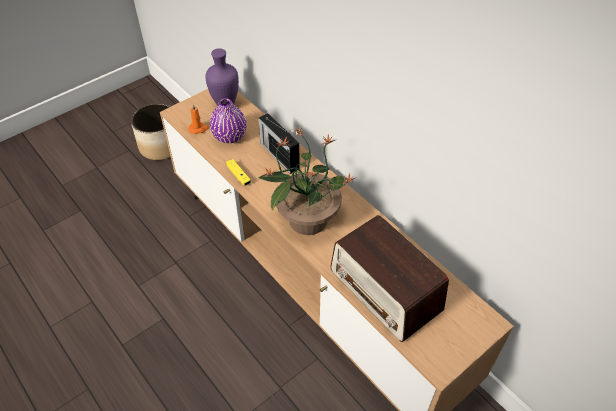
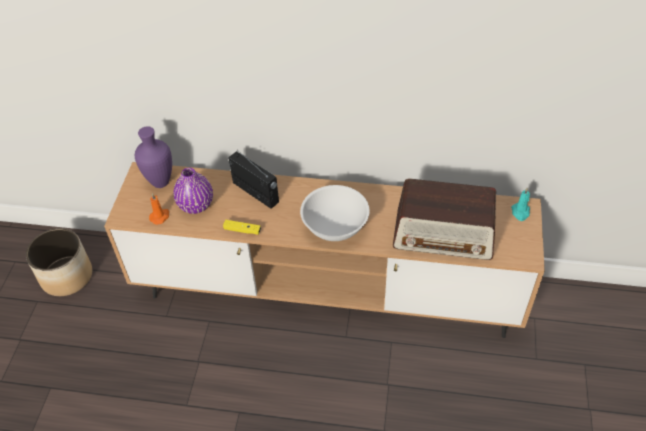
camera: 40 degrees left, 0 degrees up
potted plant [258,127,355,235] -> white bowl [300,185,370,241]
radio [259,113,300,174] -> radio turned 150 degrees counterclockwise [228,151,279,209]
none -> turquoise candle [511,187,530,221]

